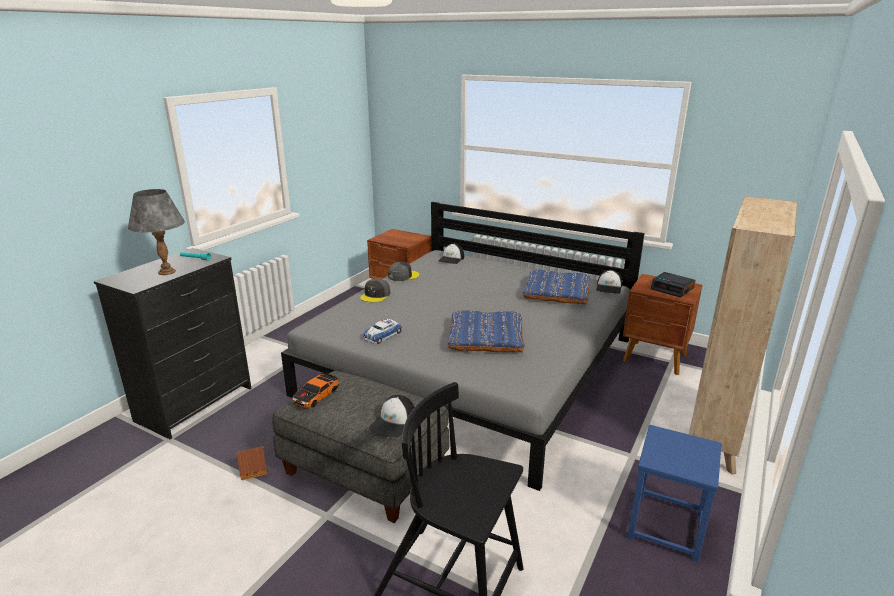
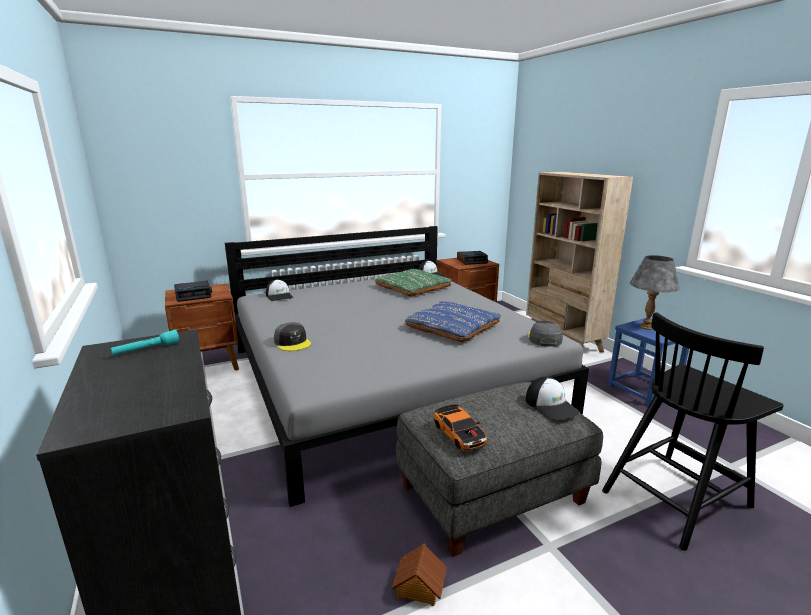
camera: 55 degrees left, 5 degrees down
grey table lamp [128,189,185,275] -> grey table lamp moved to [630,255,680,330]
toy car [363,319,402,344] -> none
grey cap [388,262,419,281] -> grey cap moved to [528,321,563,346]
blue pillow [523,270,591,305] -> green pillow [375,269,451,296]
none -> alarm clock [174,281,212,302]

